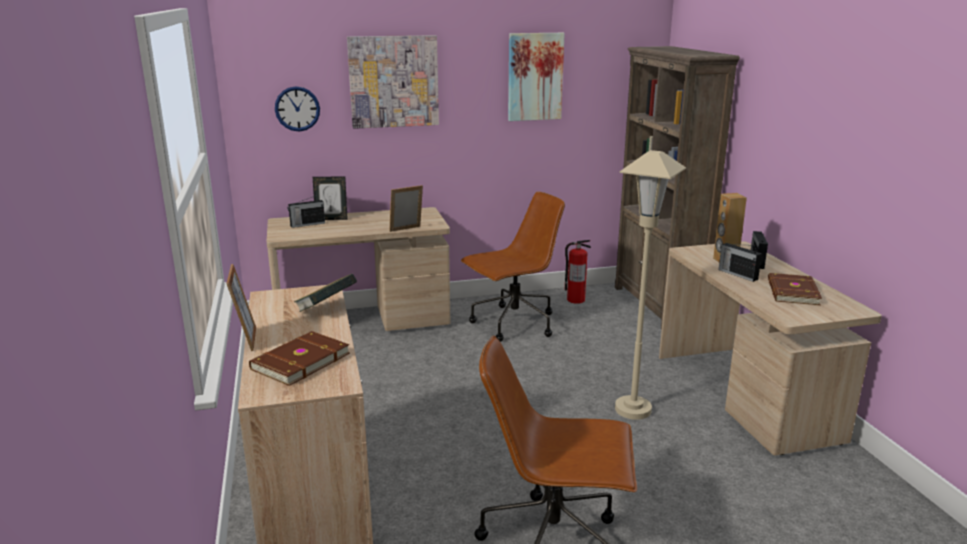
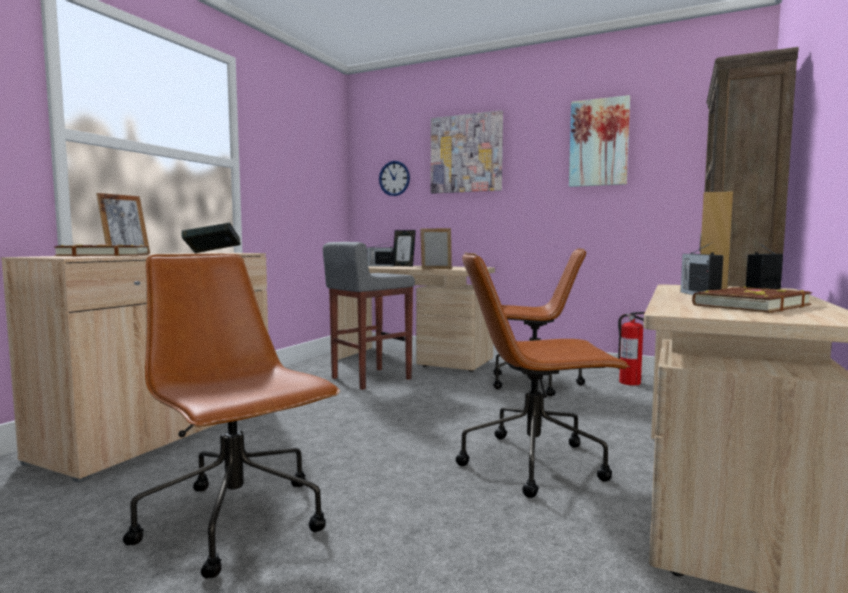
camera: 40 degrees right, 15 degrees down
beige floor lamp [615,150,686,420] -> brown office chair [456,252,630,498]
none -> grey stool [323,242,415,390]

